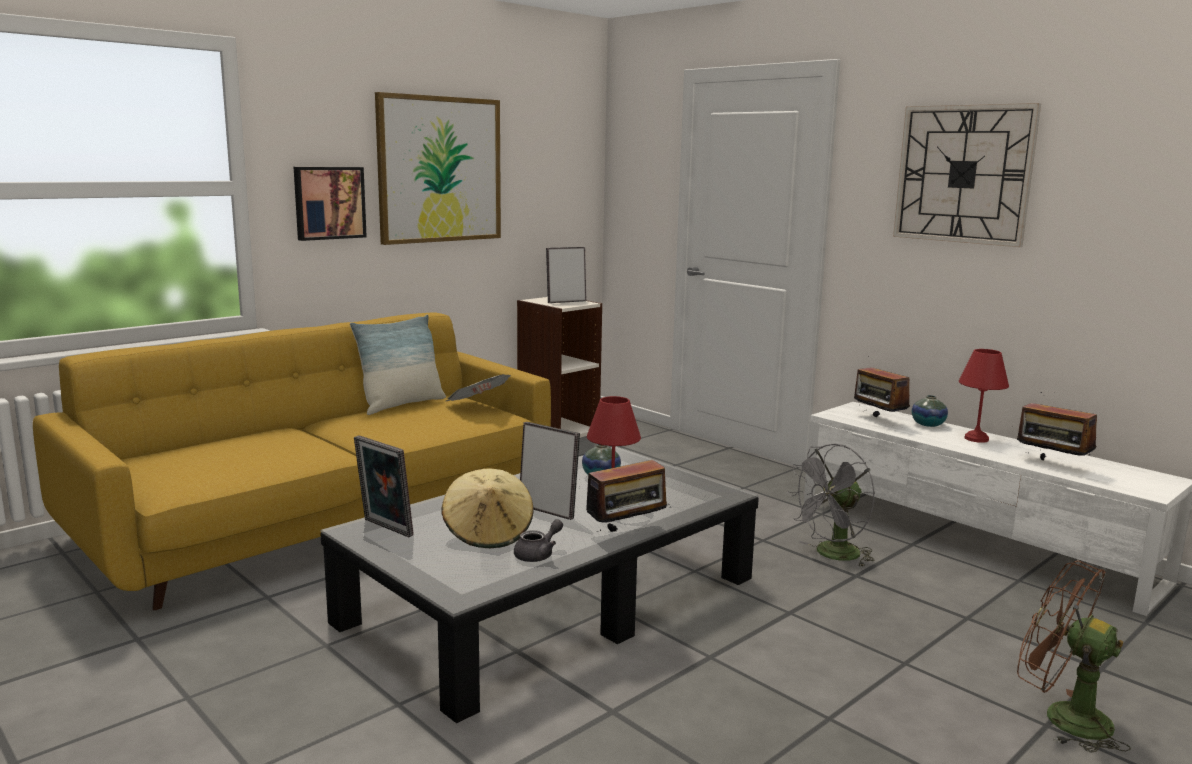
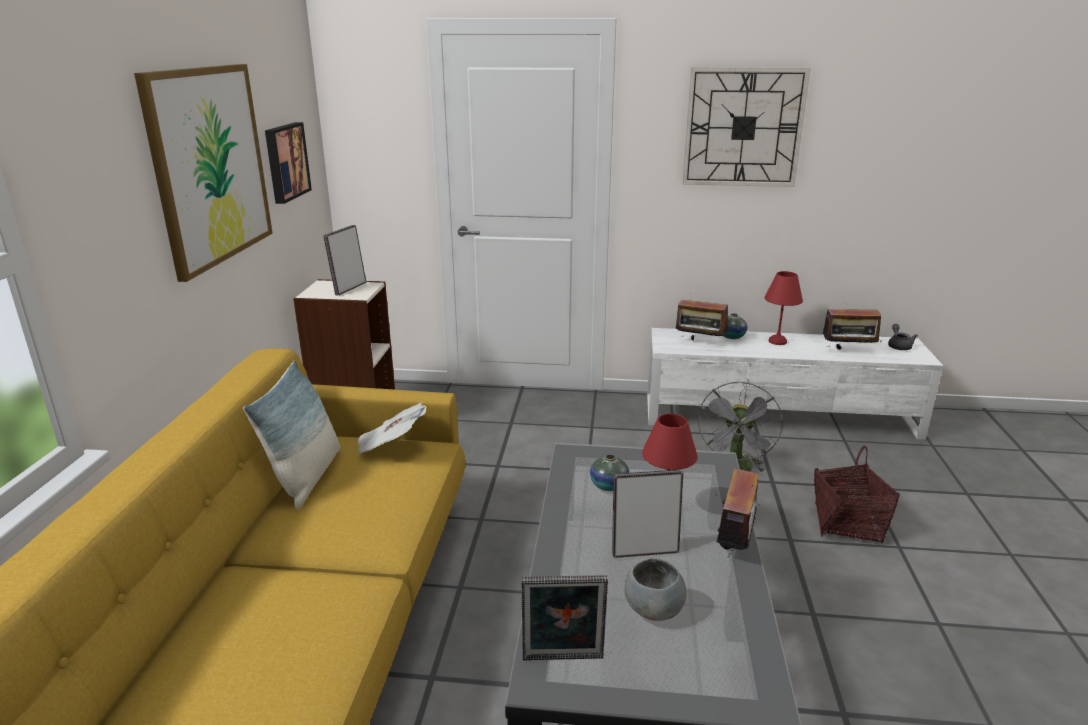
camera: 40 degrees left, 10 degrees up
picture [294,167,367,241] -> picture moved to [265,122,312,204]
beige hat [441,469,533,548] -> grey bowl [625,558,687,621]
grey teapot [514,519,563,562] -> grey teapot moved to [888,324,918,350]
brown fan [1017,560,1131,753] -> none
none -> basket [814,445,900,543]

